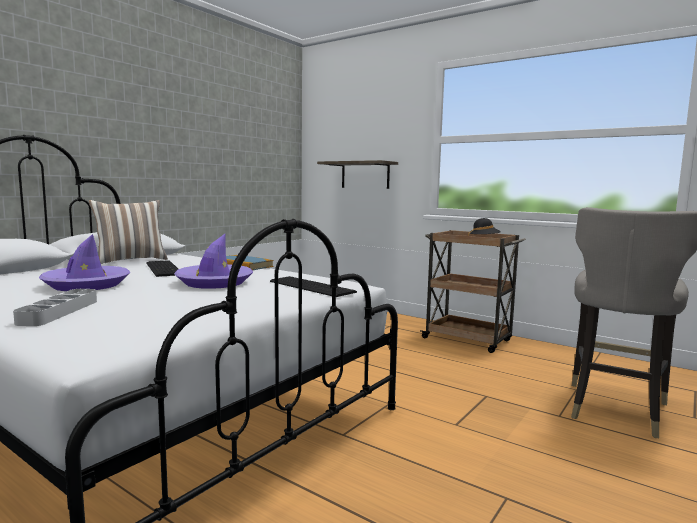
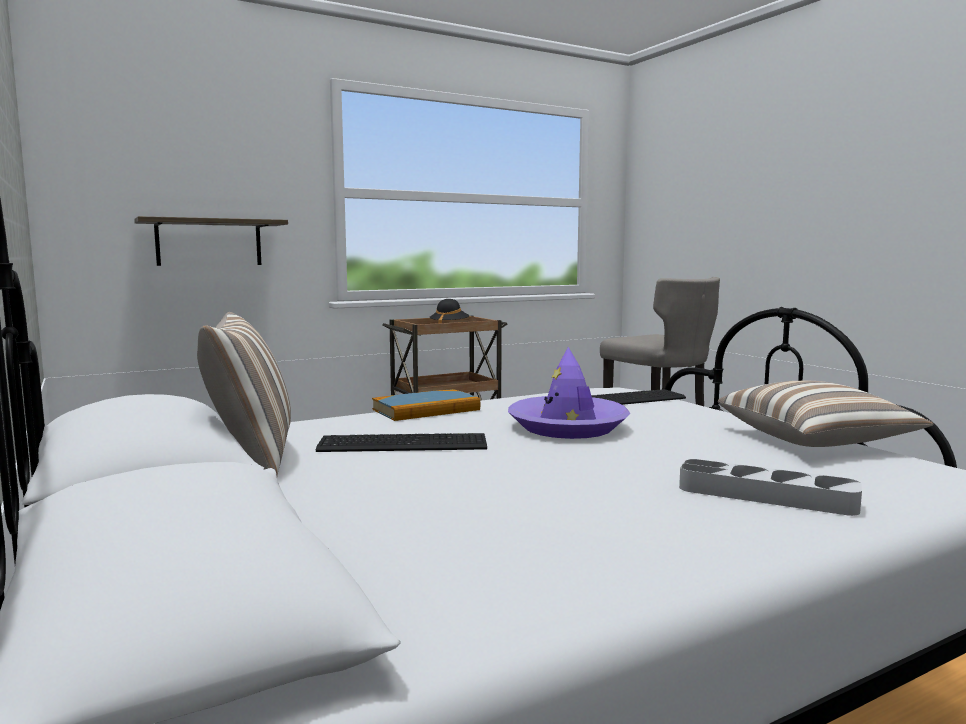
camera: 65 degrees left, 0 degrees up
purple hat [39,234,130,291] -> none
none -> pillow [718,381,933,447]

